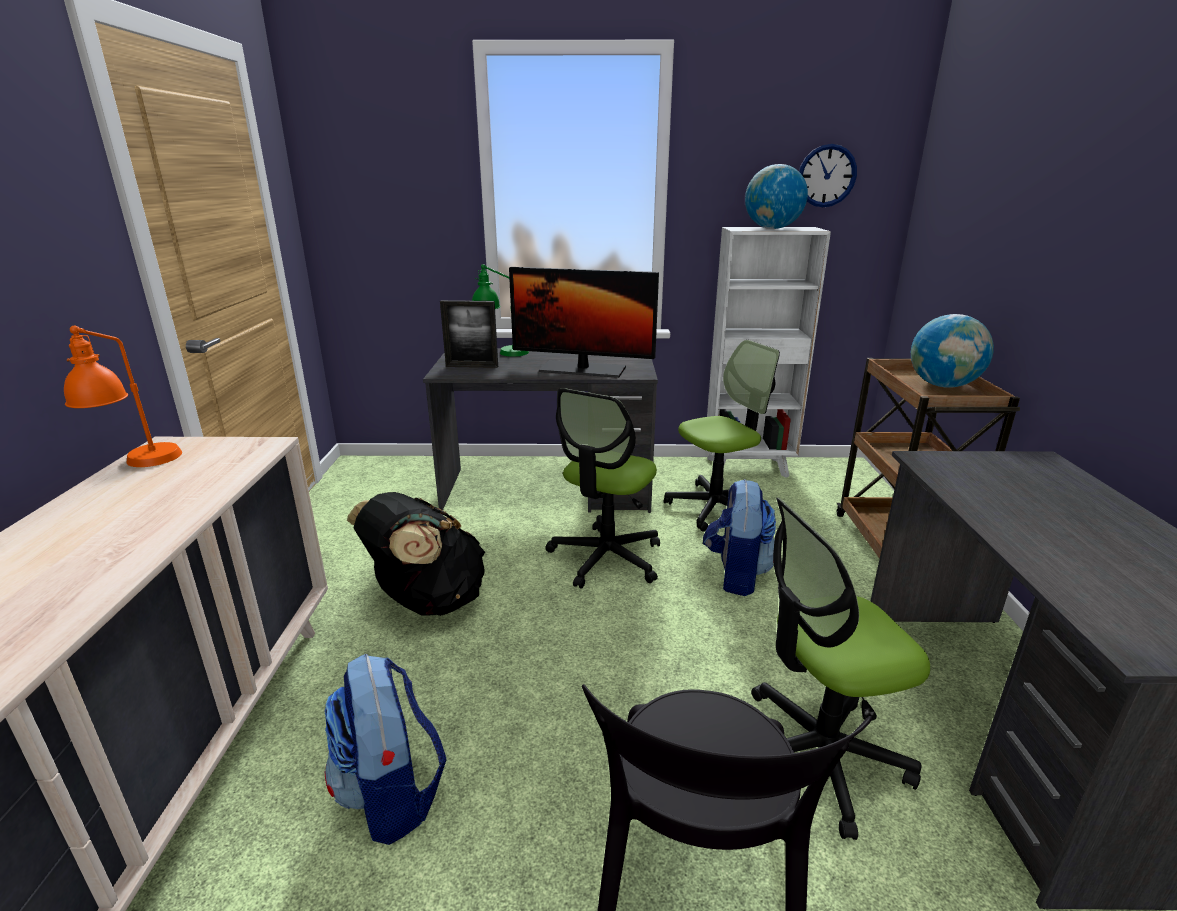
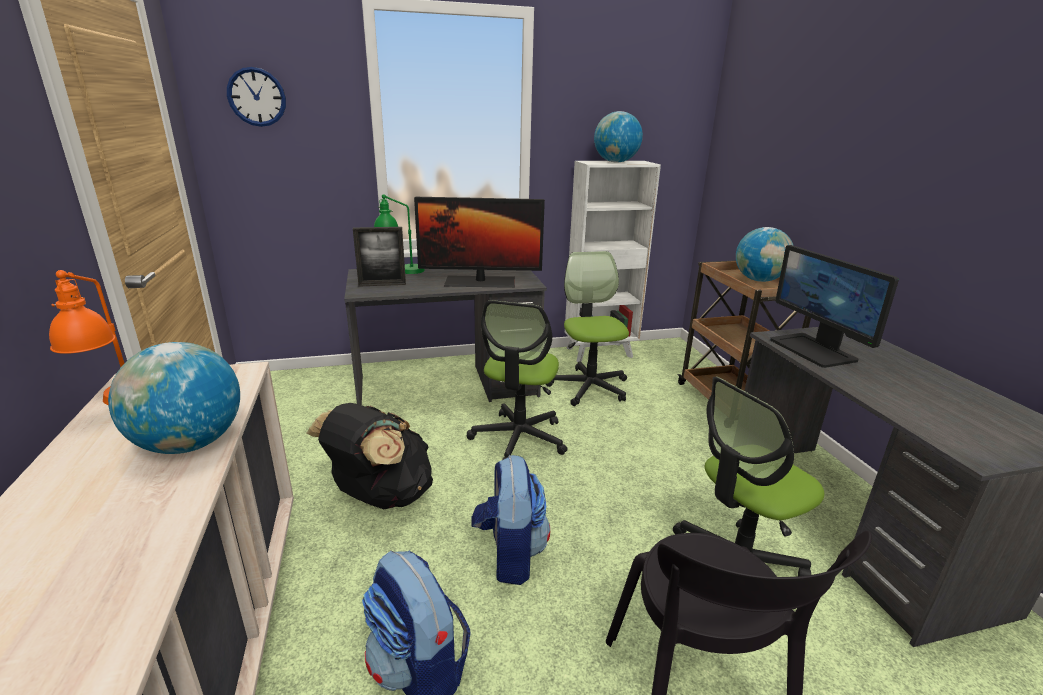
camera: 15 degrees left, 0 degrees up
office chair [664,340,780,531] -> office chair turned 60 degrees counterclockwise [546,251,629,406]
backpack [703,479,776,596] -> backpack moved to [472,455,550,585]
wall clock [799,144,857,207] -> wall clock moved to [227,67,286,127]
none -> globe [108,342,240,454]
none -> monitor [770,245,899,368]

